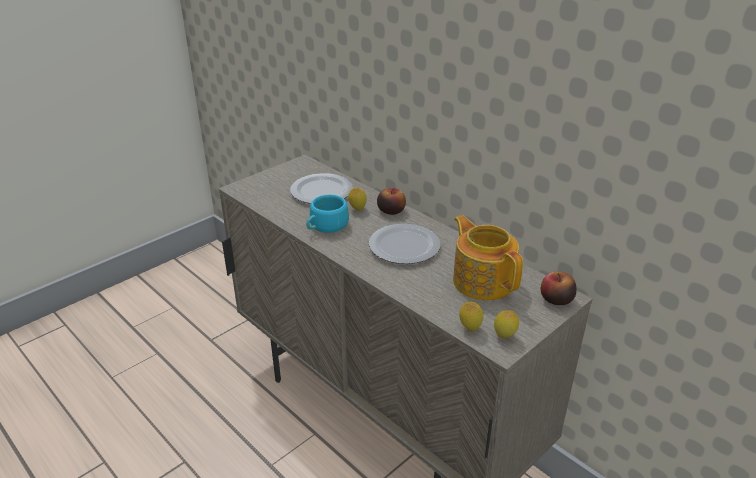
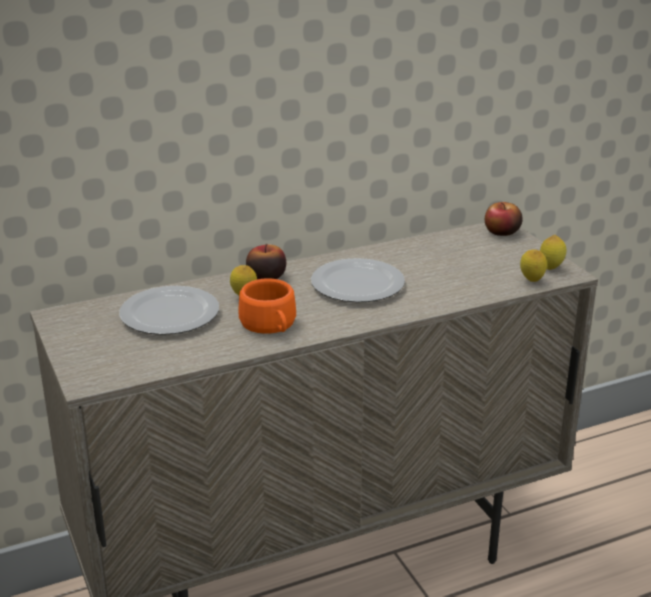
camera: 70 degrees left, 5 degrees down
turquoise cup [306,195,349,233] -> orange cup [239,278,296,334]
teapot [453,215,523,301] -> none

